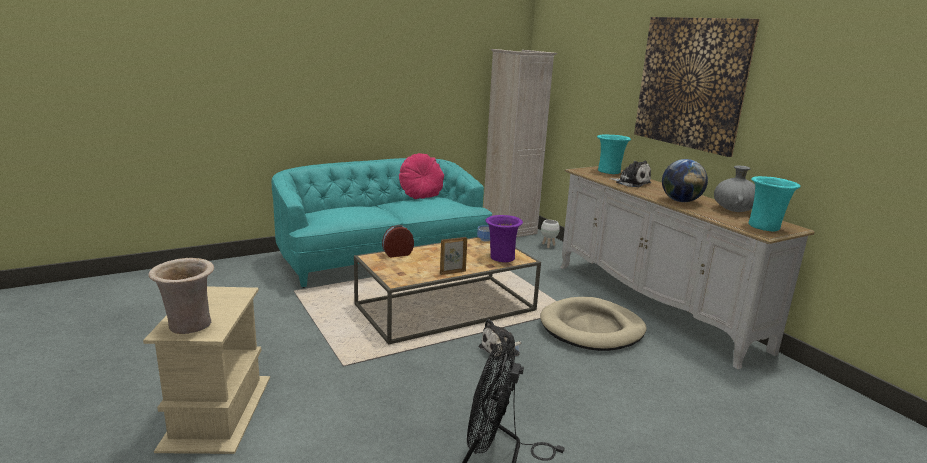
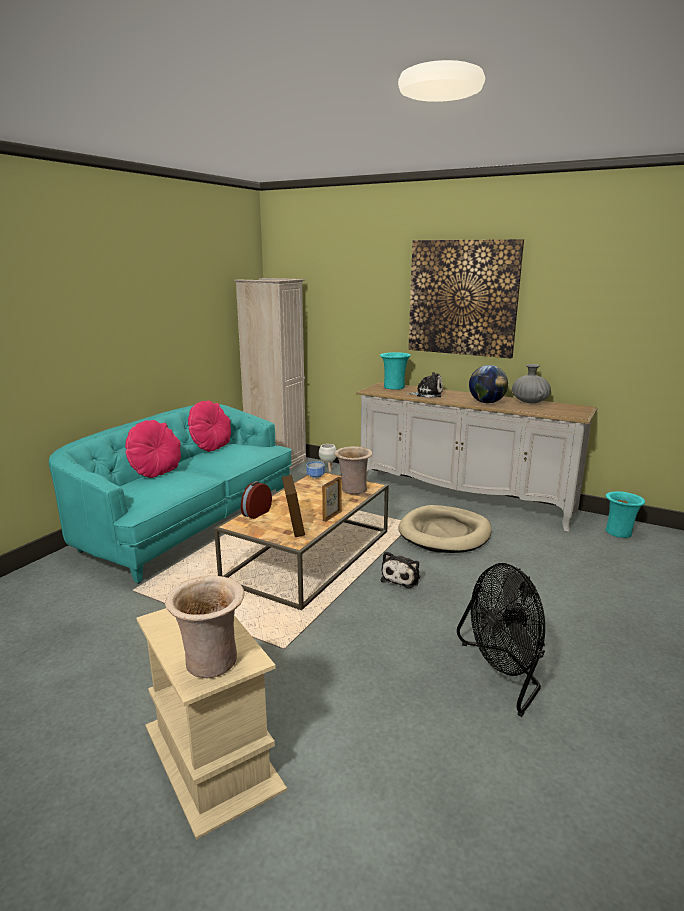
camera: 30 degrees left, 0 degrees up
purple vase [486,215,523,262] -> beige vase [335,446,373,494]
turquoise vase [749,176,801,231] -> turquoise vase moved to [605,491,645,538]
none -> pink pillow [125,420,181,478]
none -> picture frame [282,475,305,537]

